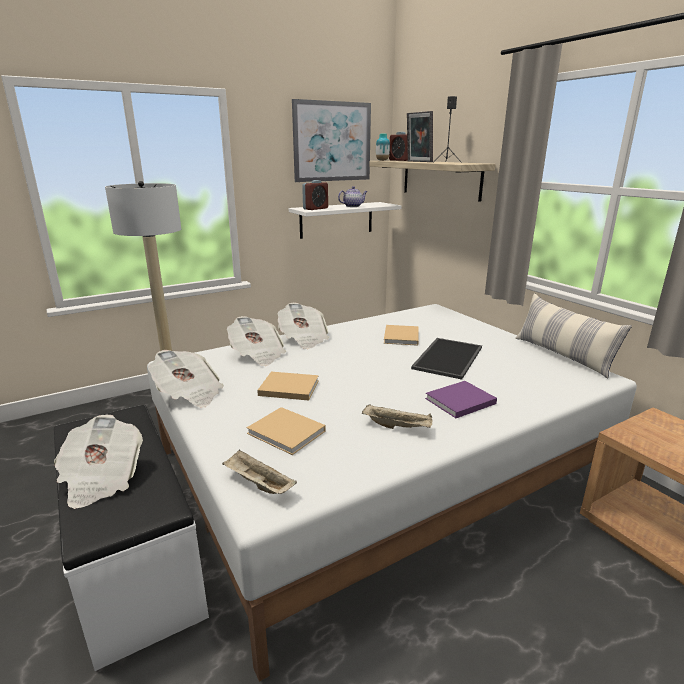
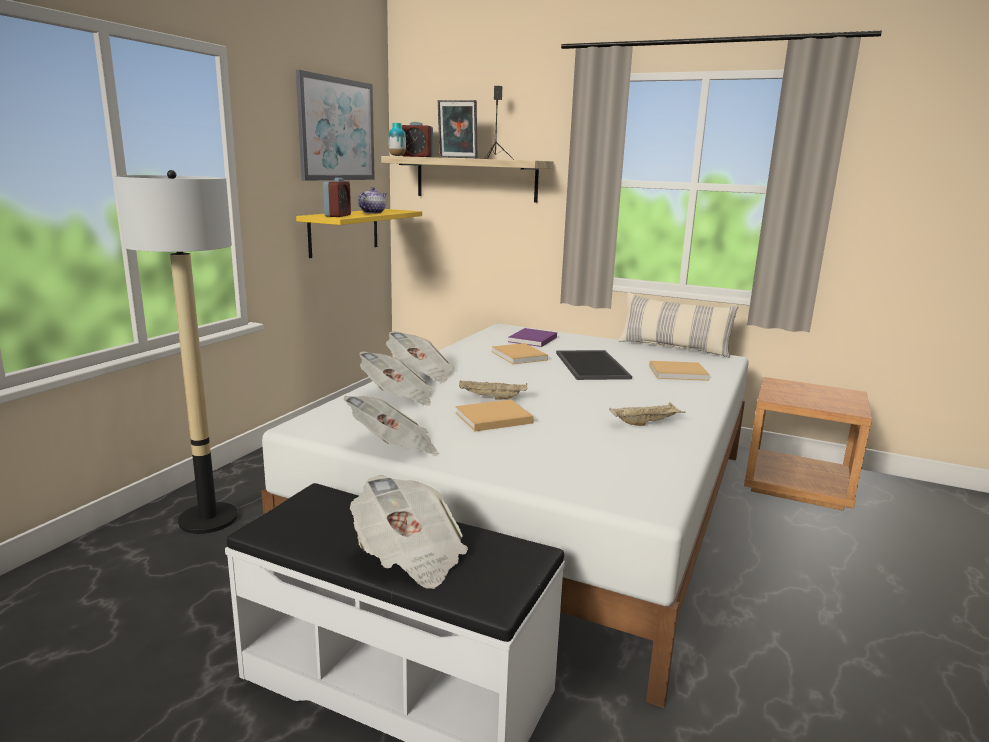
camera: 35 degrees left, 5 degrees down
beige tray [222,449,297,494] -> beige tray moved to [459,380,527,400]
beige book [247,407,326,455] -> beige book moved to [649,361,710,381]
white shelf [289,202,402,239] -> yellow shelf [296,209,422,258]
purple book [425,381,497,418] -> purple book moved to [508,328,557,347]

